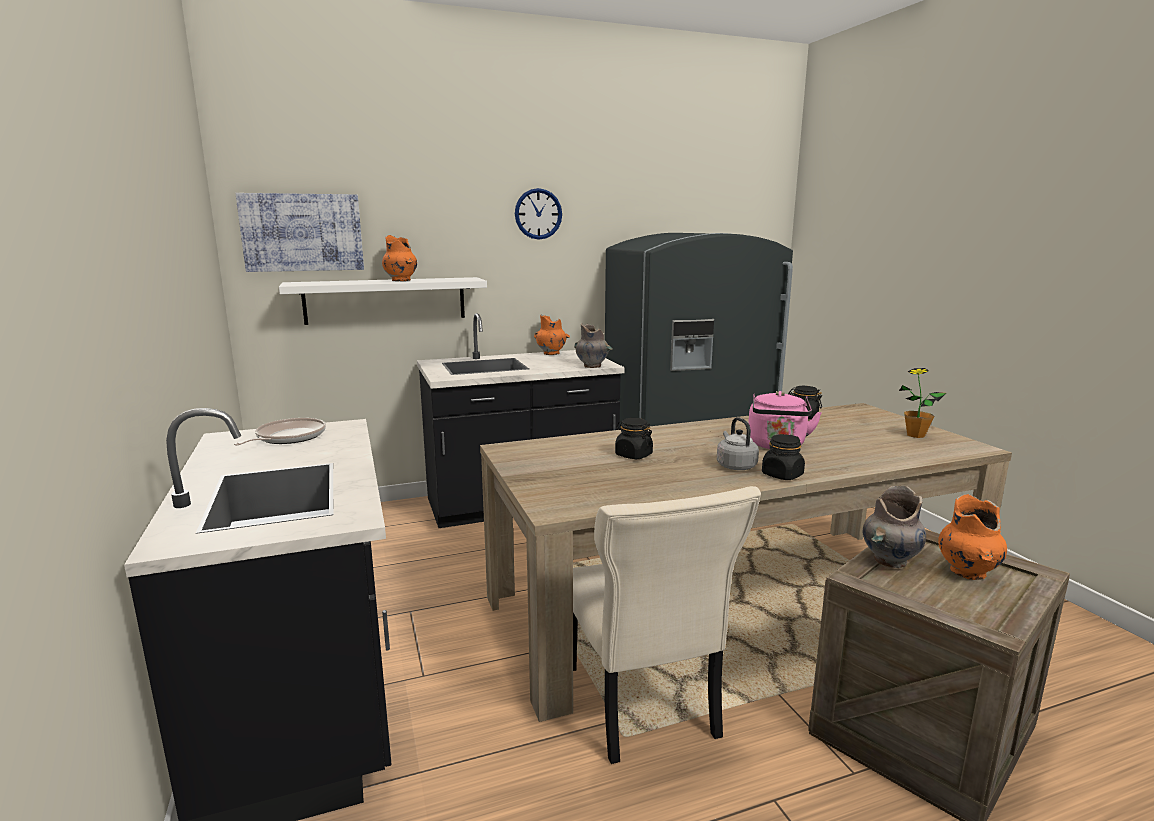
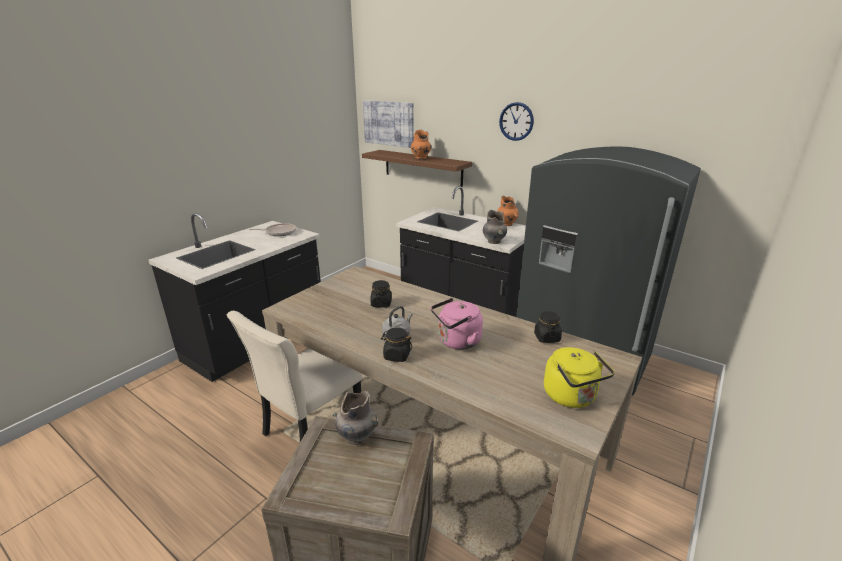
camera: 55 degrees right, 10 degrees up
white shelf [279,277,487,325] -> brown shelf [362,150,472,187]
potted plant [899,368,946,438] -> yellow kettle [544,347,614,408]
orange vase [938,494,1007,580] -> none

